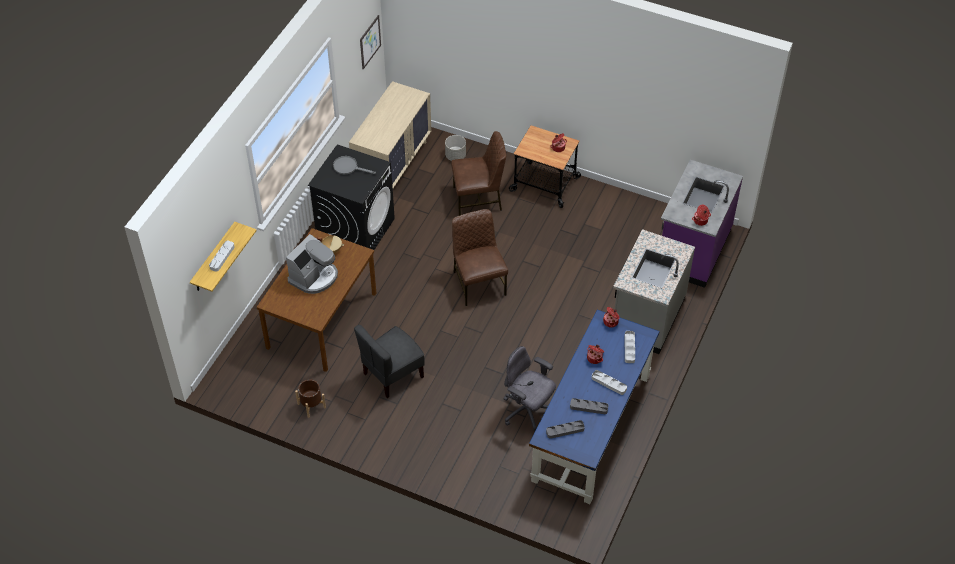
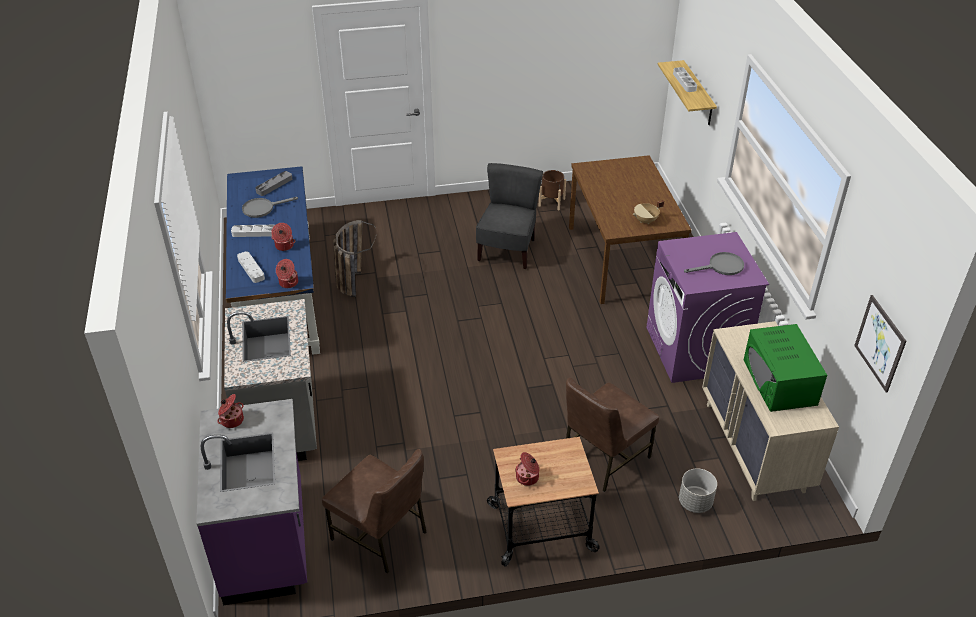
camera: 145 degrees right, 10 degrees down
coffee machine [286,234,338,294] -> none
black washing machine [308,144,395,250] -> purple washing machine [646,232,769,383]
brown chair [452,209,508,306] -> brown chair moved to [322,449,427,574]
grey office chair [503,346,556,432] -> basket [333,220,377,297]
grey tray [570,398,609,414] -> grey frying pan [242,197,298,218]
none -> green microwave [744,324,827,412]

